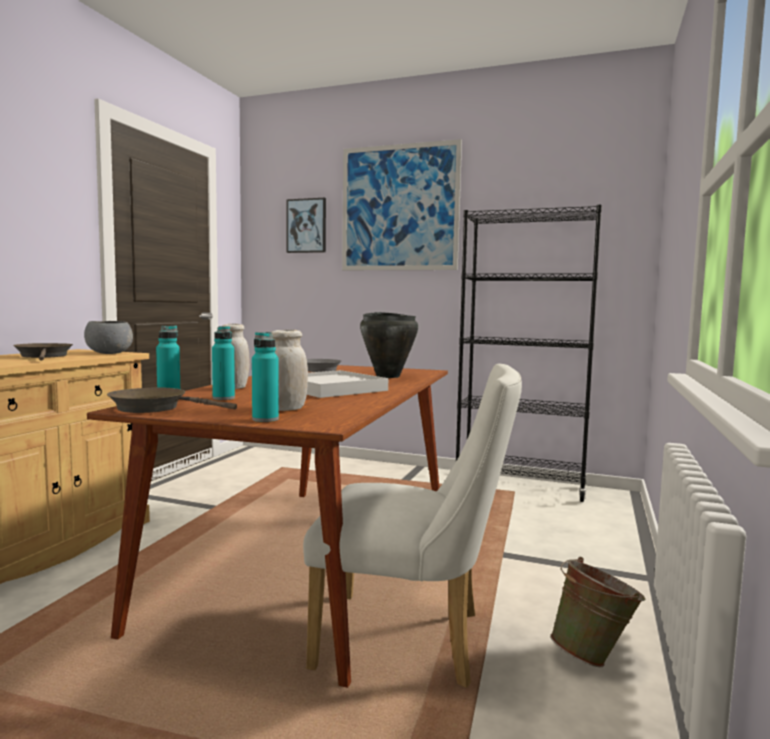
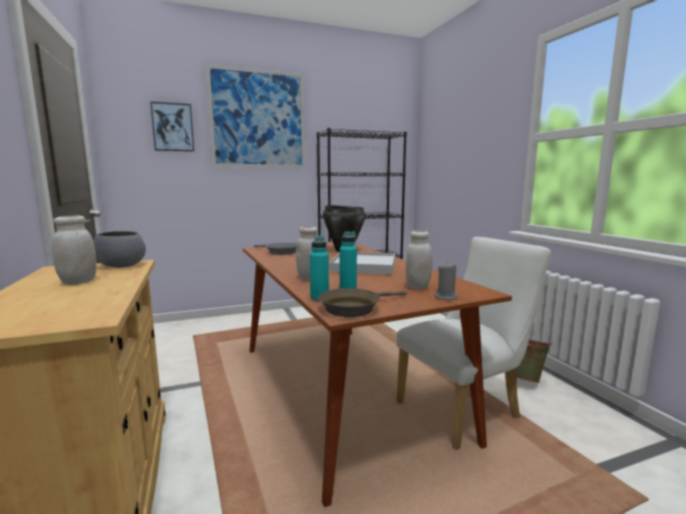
camera: 40 degrees left, 5 degrees up
brown frying pan [13,343,73,361] -> white jar [52,215,97,285]
turquoise bottle [252,332,279,422] -> grey candle [435,262,458,300]

